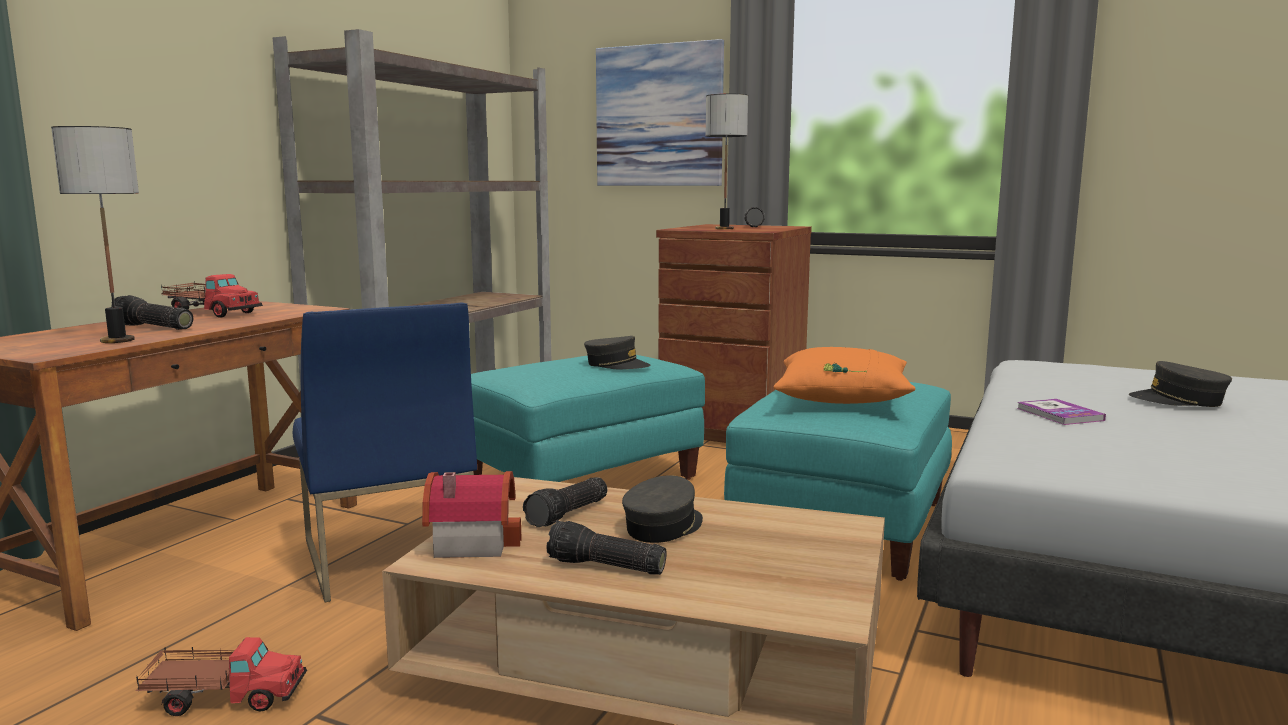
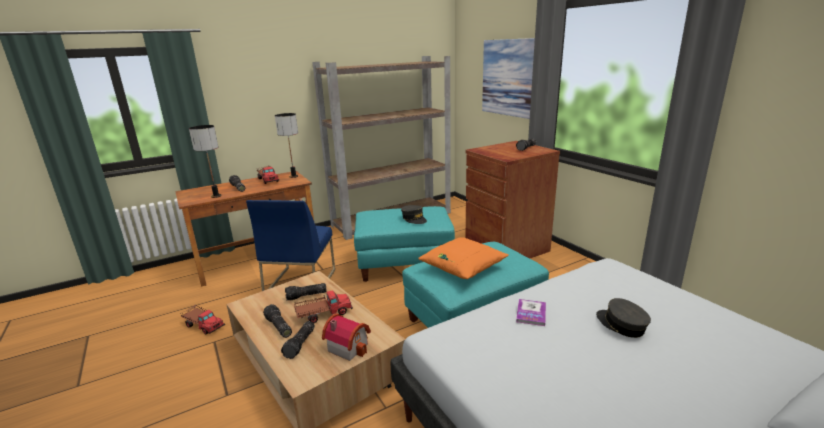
camera: 35 degrees right, 10 degrees up
toy house [422,471,522,558] -> toy house moved to [322,314,371,361]
grey cap [622,475,703,543] -> toy truck [294,290,353,323]
table lamp [706,94,748,229] -> table lamp moved to [275,113,298,178]
none -> flashlight [281,321,315,359]

